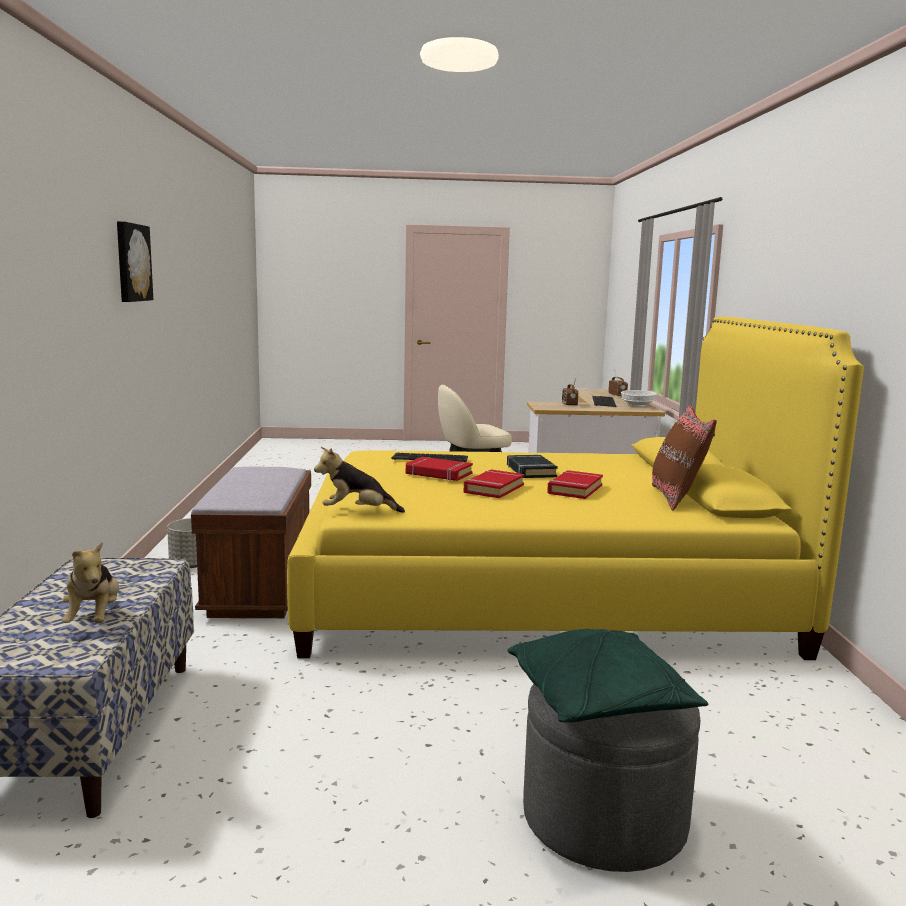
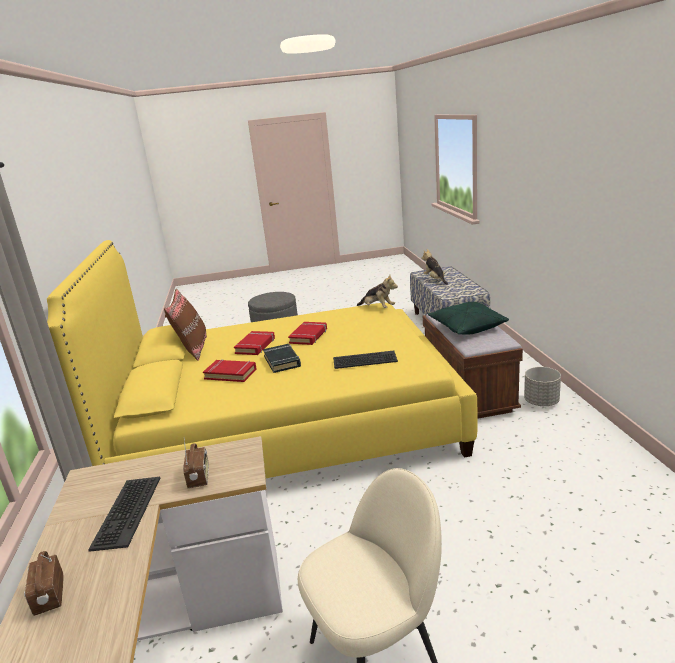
camera: 175 degrees right, 10 degrees up
picture [117,221,153,302] -> none
plush toy [314,447,405,513] -> plush toy turned 45 degrees clockwise [356,275,398,308]
red book [406,457,473,481] -> red book moved to [203,359,256,382]
green pillow [507,629,708,723] -> green pillow moved to [428,302,509,335]
white bowl [621,390,657,407] -> none

